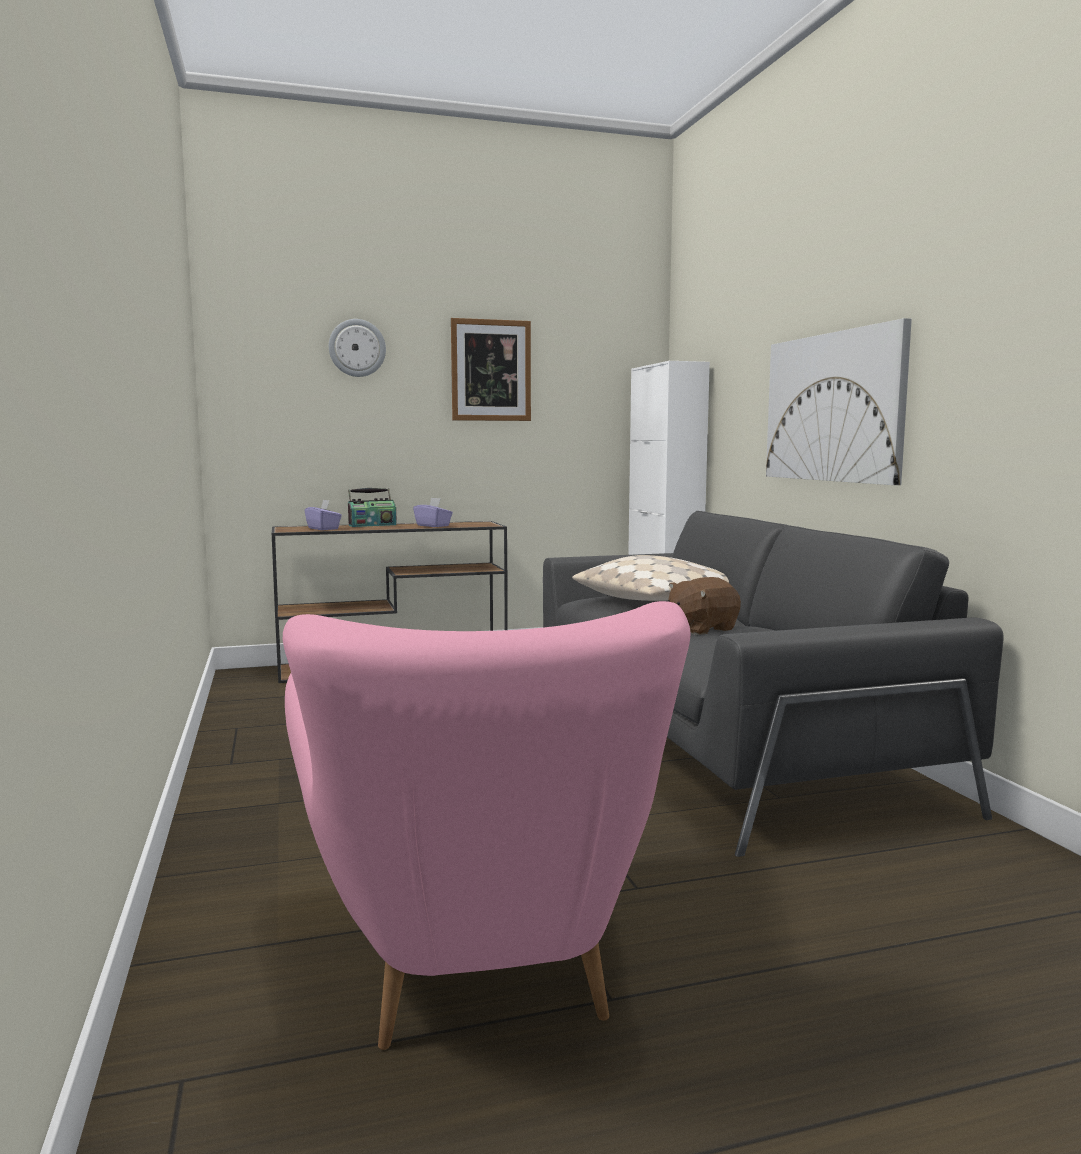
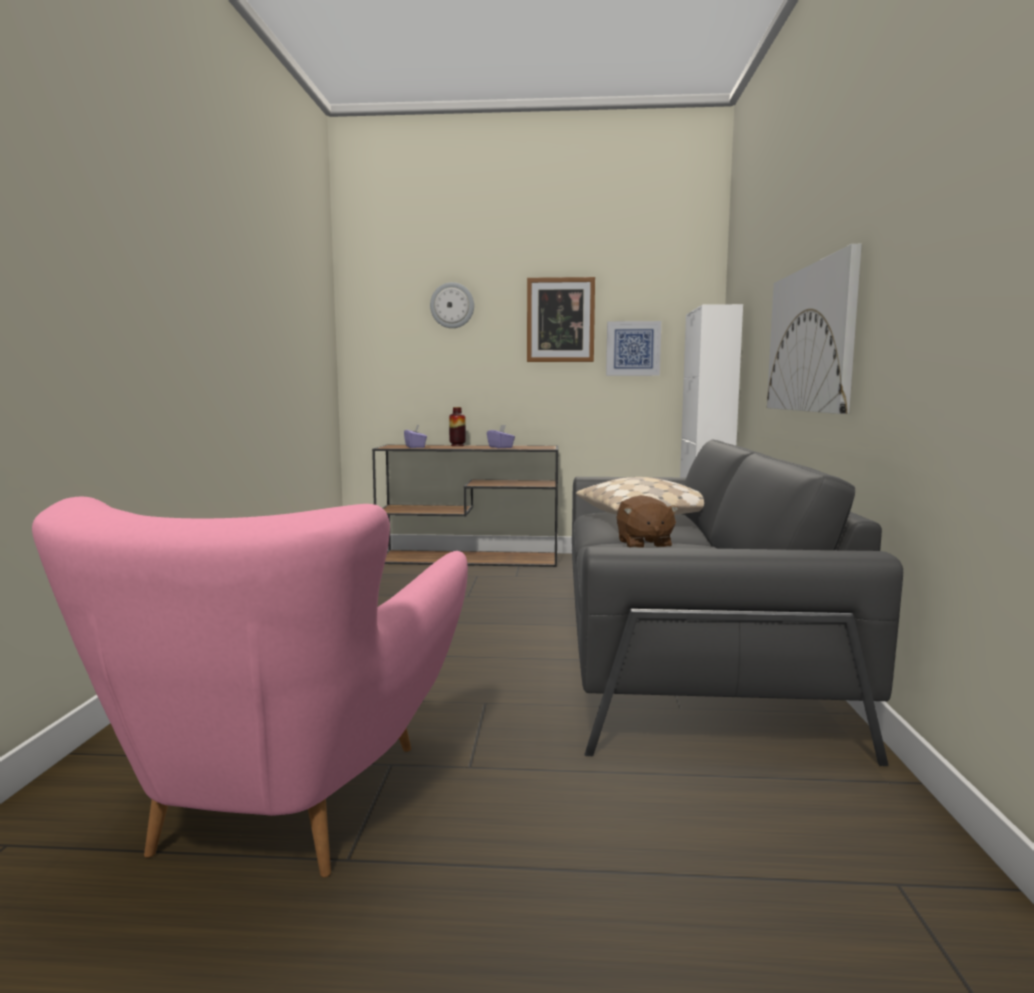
camera: 20 degrees right, 0 degrees up
radio [348,488,397,527] -> vase [449,407,466,446]
brown plush toy [668,577,741,635] -> brown plush toy turned 90 degrees counterclockwise [616,495,679,548]
none -> picture [606,321,661,376]

